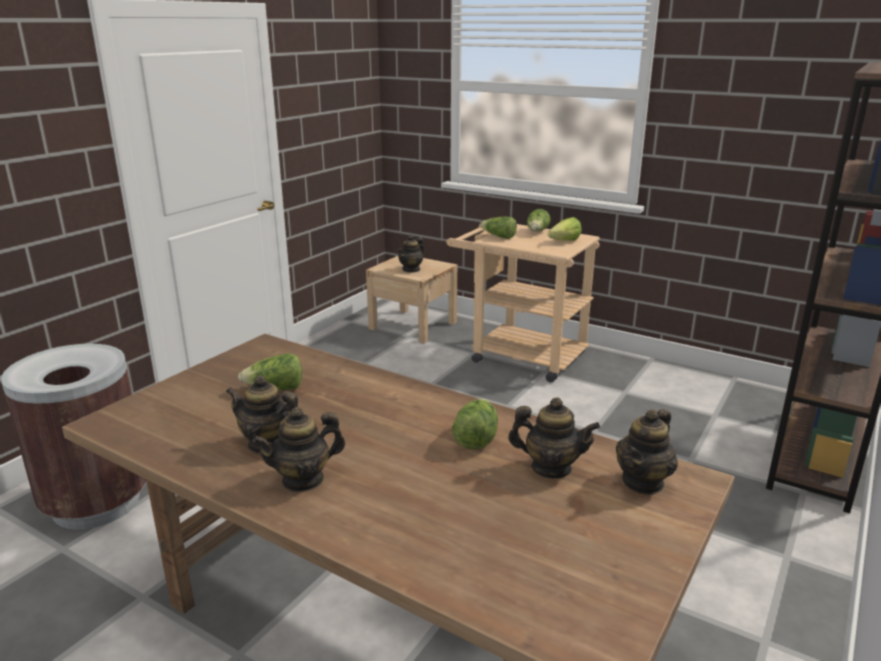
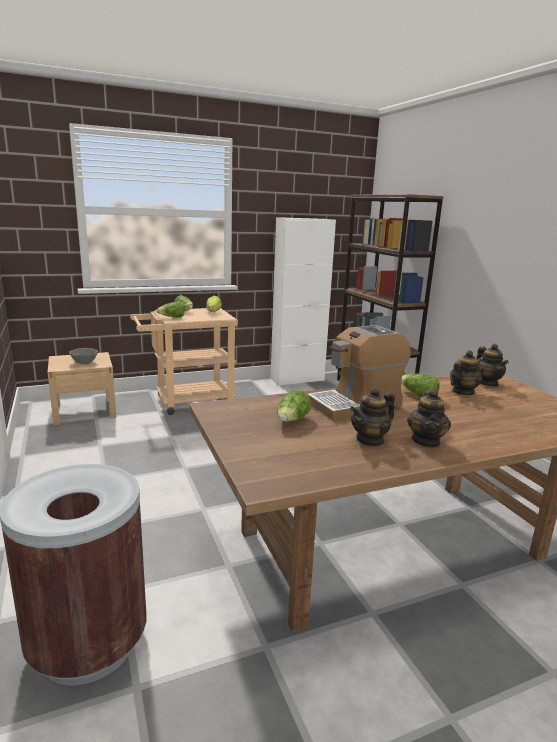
camera: 55 degrees left, 5 degrees down
teapot [397,235,424,273] -> grey bowl [69,348,98,364]
none -> white cabinet [270,217,336,386]
none -> coffee machine [307,325,411,420]

